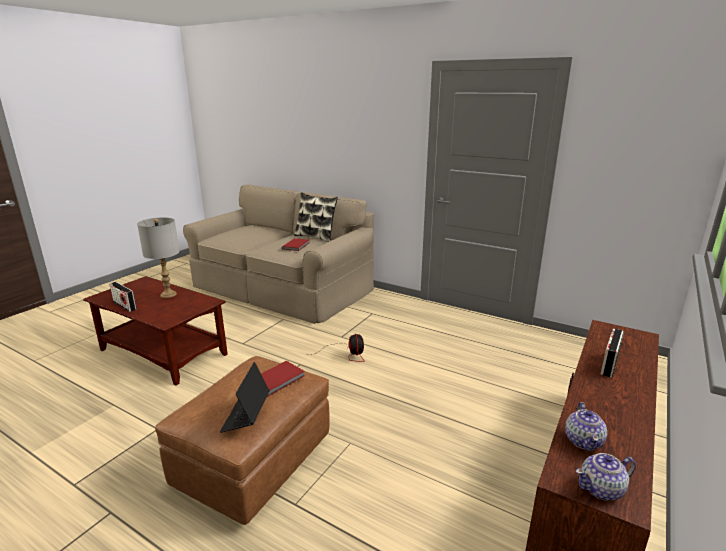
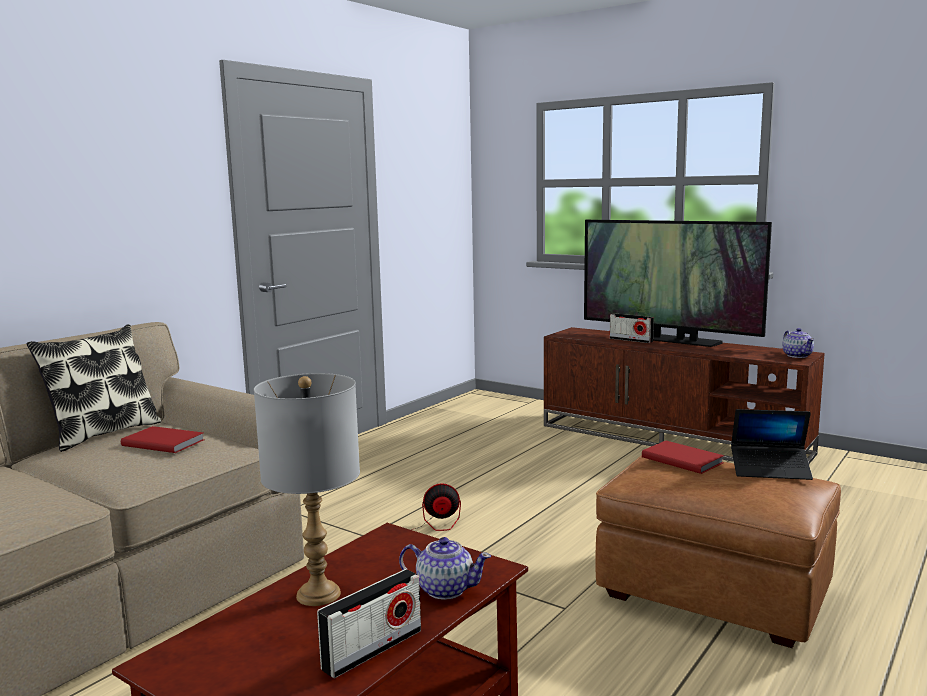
camera: 85 degrees left, 10 degrees down
teapot [565,402,607,451] -> teapot moved to [399,537,491,600]
none -> television [584,220,772,347]

